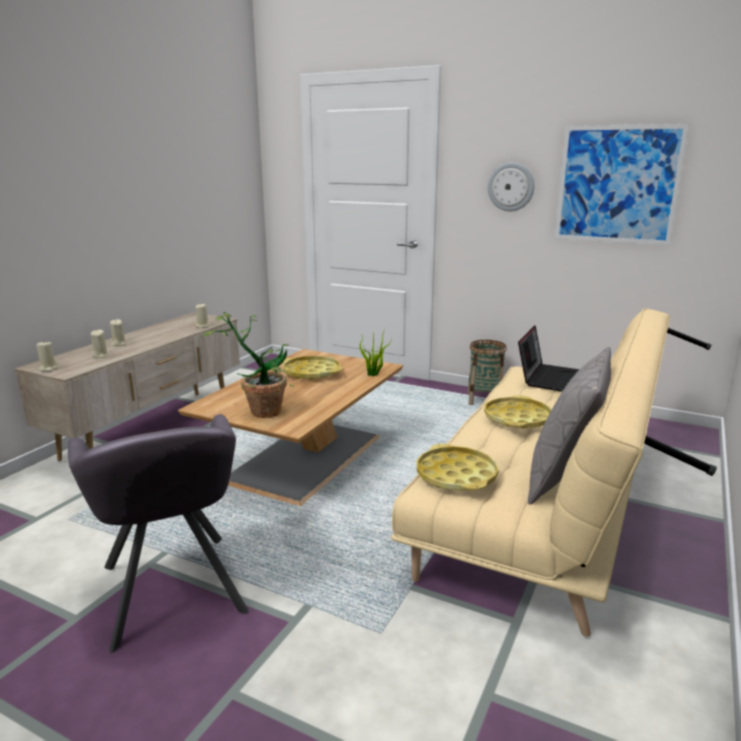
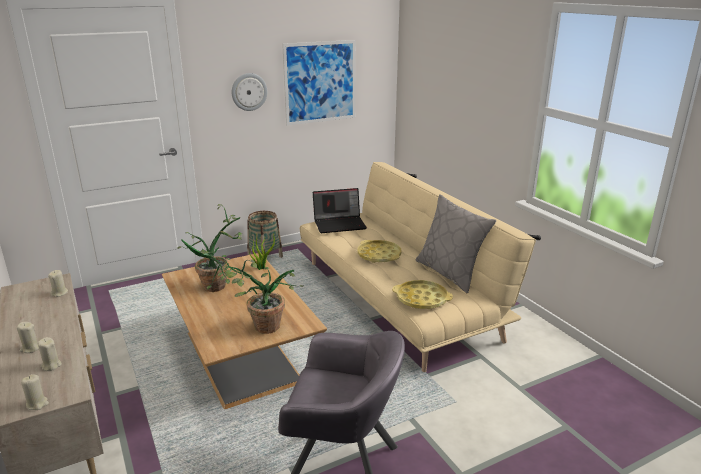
camera: 55 degrees left, 5 degrees up
yellow tray [283,356,343,381] -> potted plant [177,204,242,292]
laptop [518,325,580,391] -> laptop turned 105 degrees clockwise [313,188,367,233]

